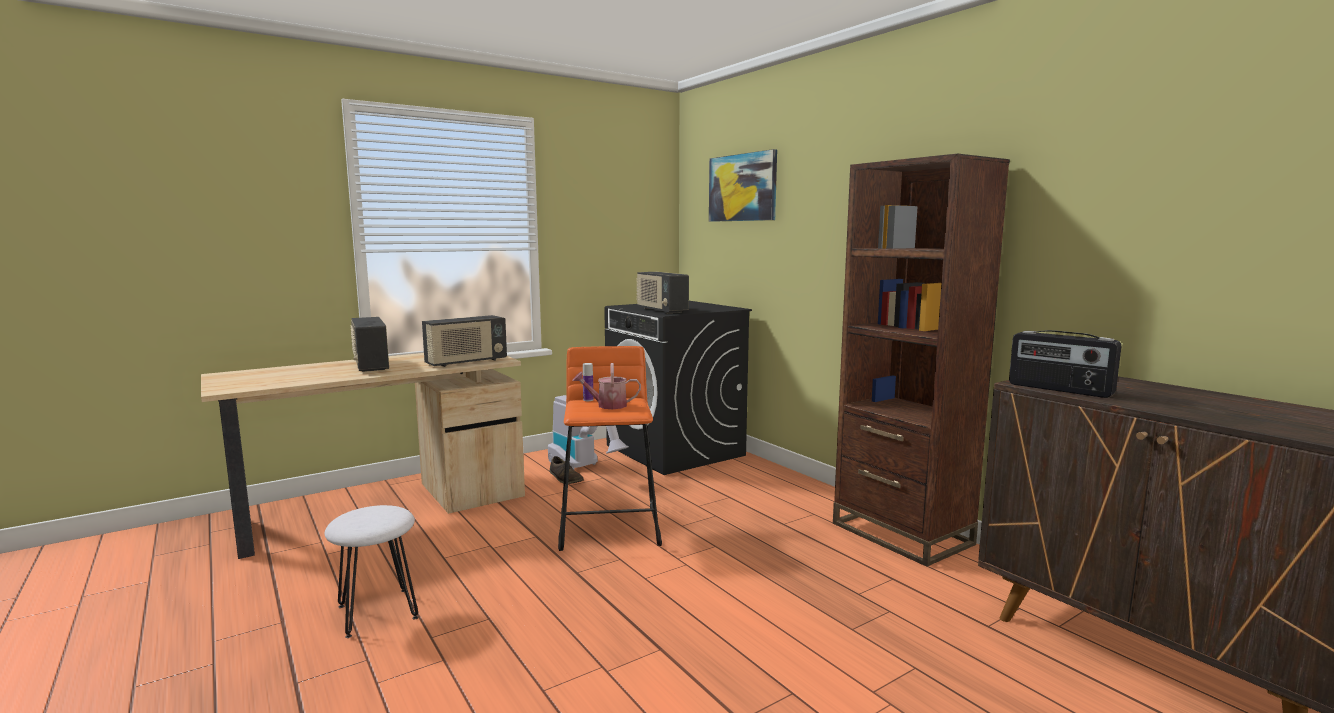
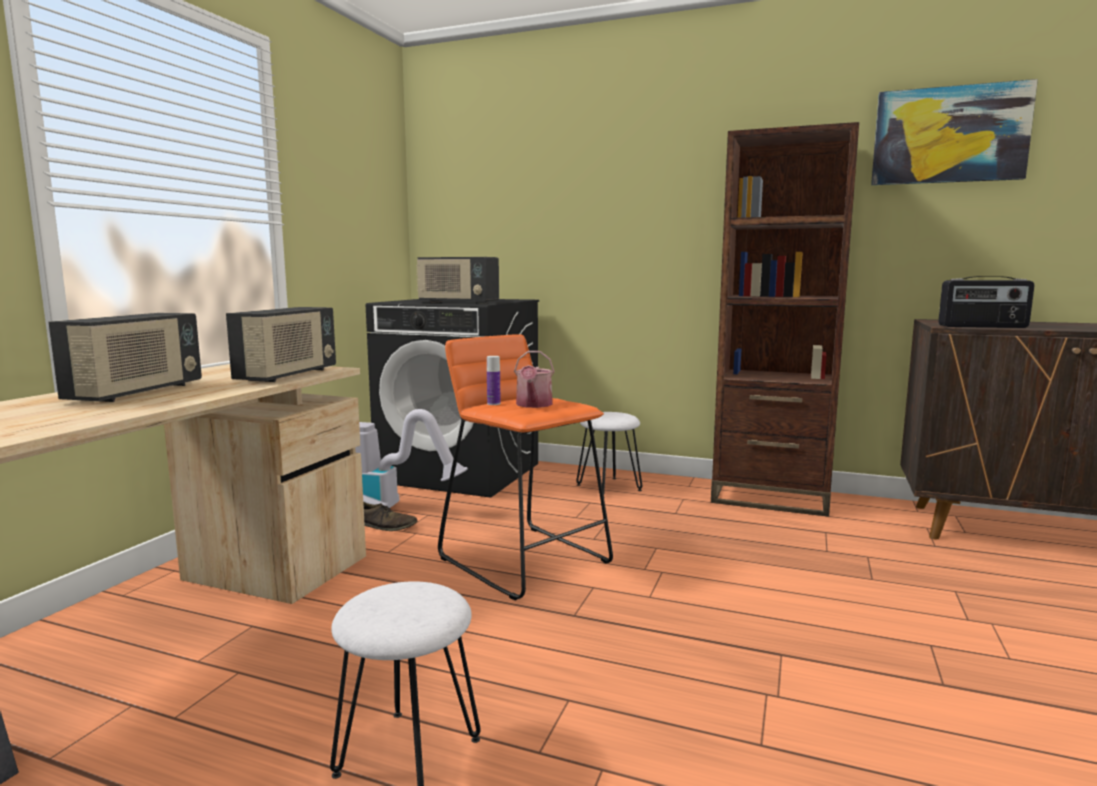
camera: 35 degrees left, 0 degrees up
radio [350,317,389,372] -> radio turned 105 degrees counterclockwise [49,313,202,402]
watering can [572,363,641,409] -> watering can turned 45 degrees counterclockwise [514,351,555,408]
picture [709,149,777,222] -> picture moved to [871,79,1038,185]
none -> white stool [576,412,642,498]

